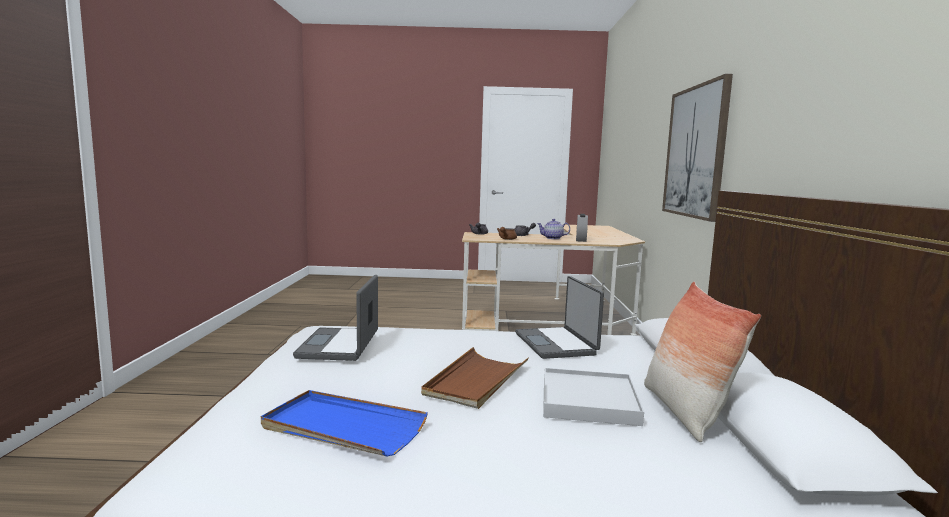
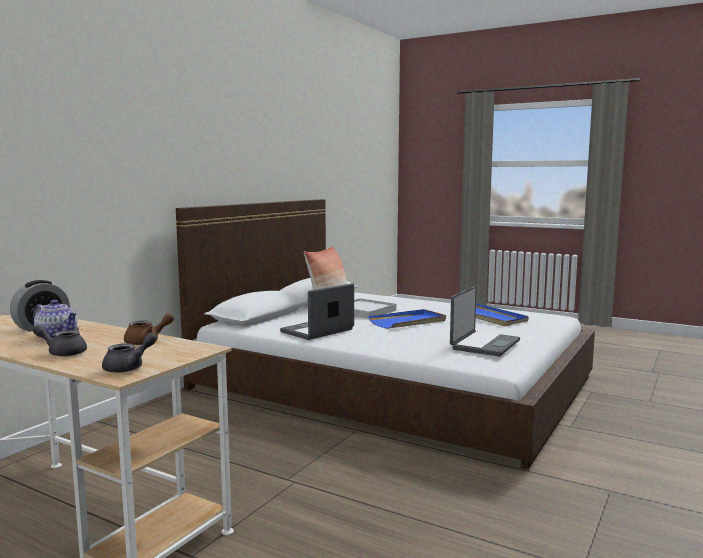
camera: 150 degrees left, 0 degrees up
brown tray [421,347,528,409] -> blue tray [368,309,446,329]
laptop [515,276,604,359] -> laptop turned 150 degrees counterclockwise [280,283,354,340]
picture [662,74,733,222] -> none

